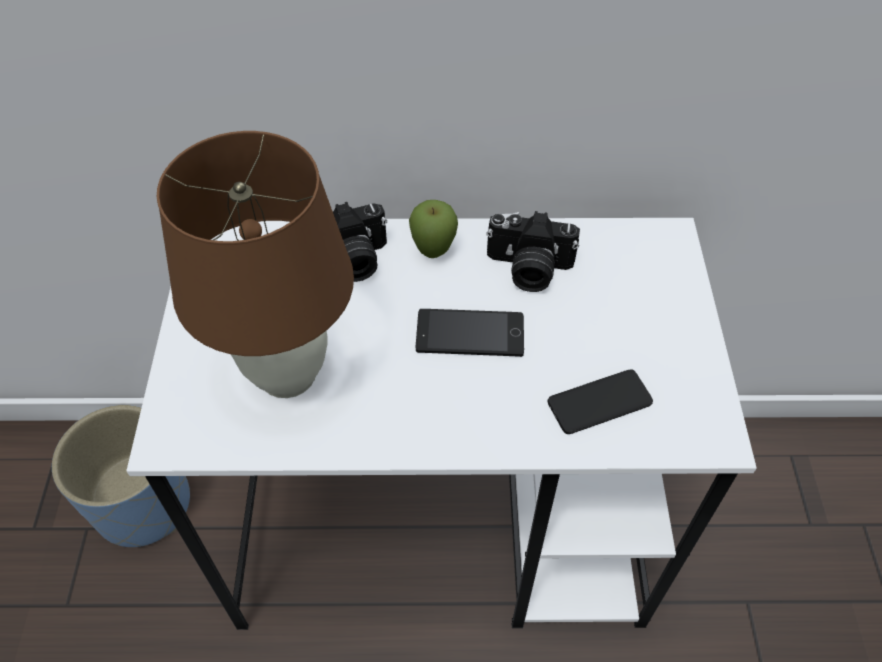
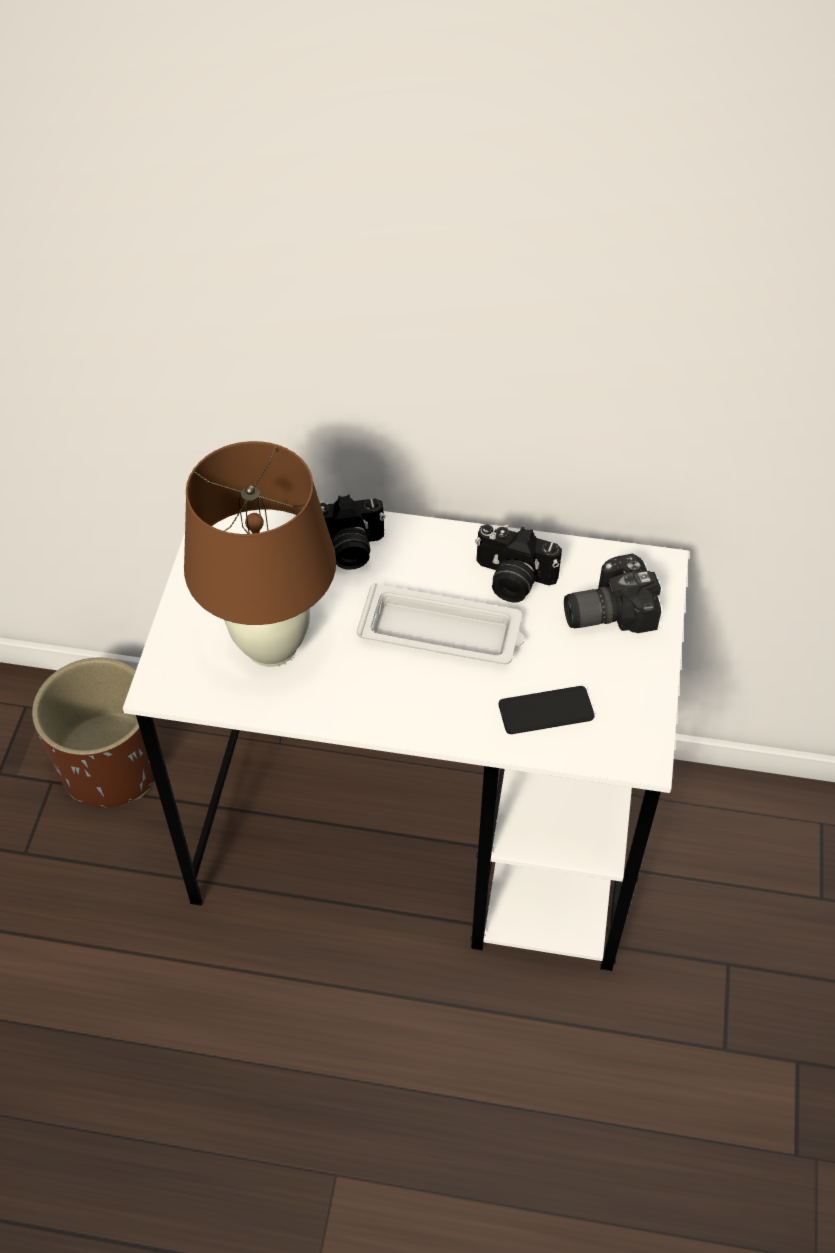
camera: 10 degrees right, 0 degrees up
blue planter [52,405,190,547] -> brown planter [32,658,158,807]
apple [409,200,458,258] -> none
phone [416,309,524,357] -> white tray [357,583,525,664]
none -> camera [564,553,661,633]

